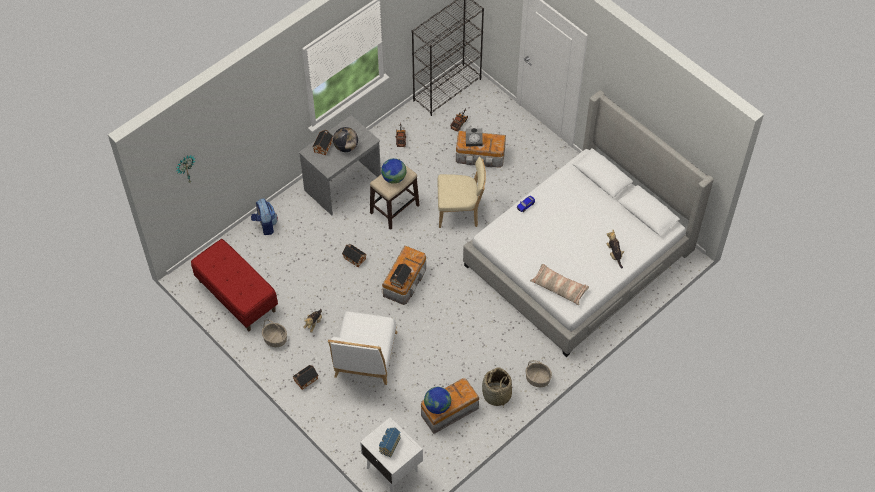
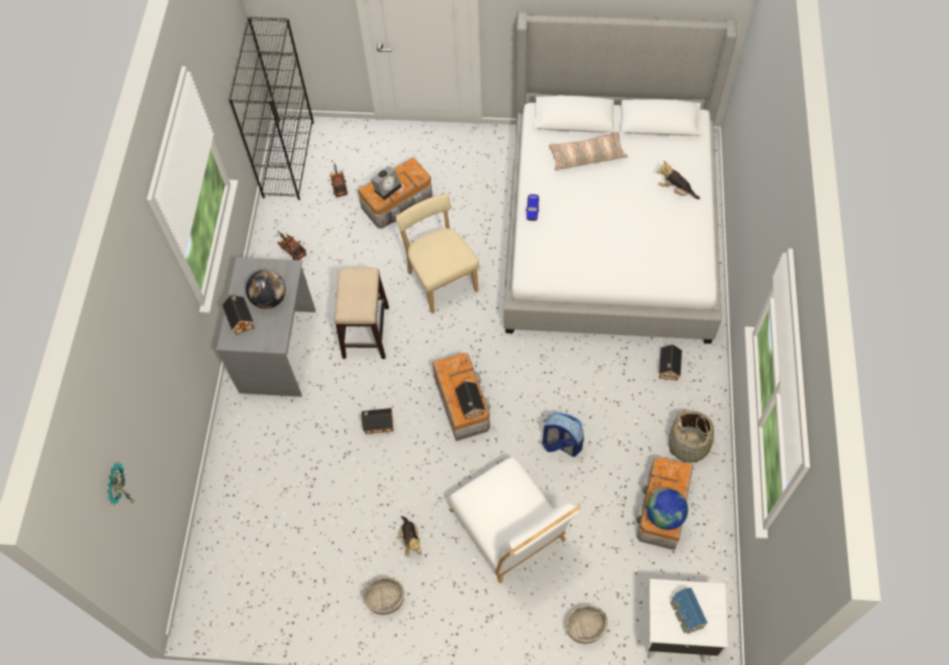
camera: 40 degrees left, 5 degrees up
red bench [191,239,278,331] -> none
backpack [251,198,278,235] -> backpack moved to [542,412,584,457]
toy house [292,365,318,390] -> toy house moved to [659,345,682,380]
globe [381,158,406,184] -> none
beige chair [437,157,486,228] -> beige chair turned 75 degrees counterclockwise [395,193,479,314]
basket [526,360,552,387] -> basket moved to [566,605,608,644]
pillow [530,264,589,305] -> pillow moved to [549,132,628,171]

